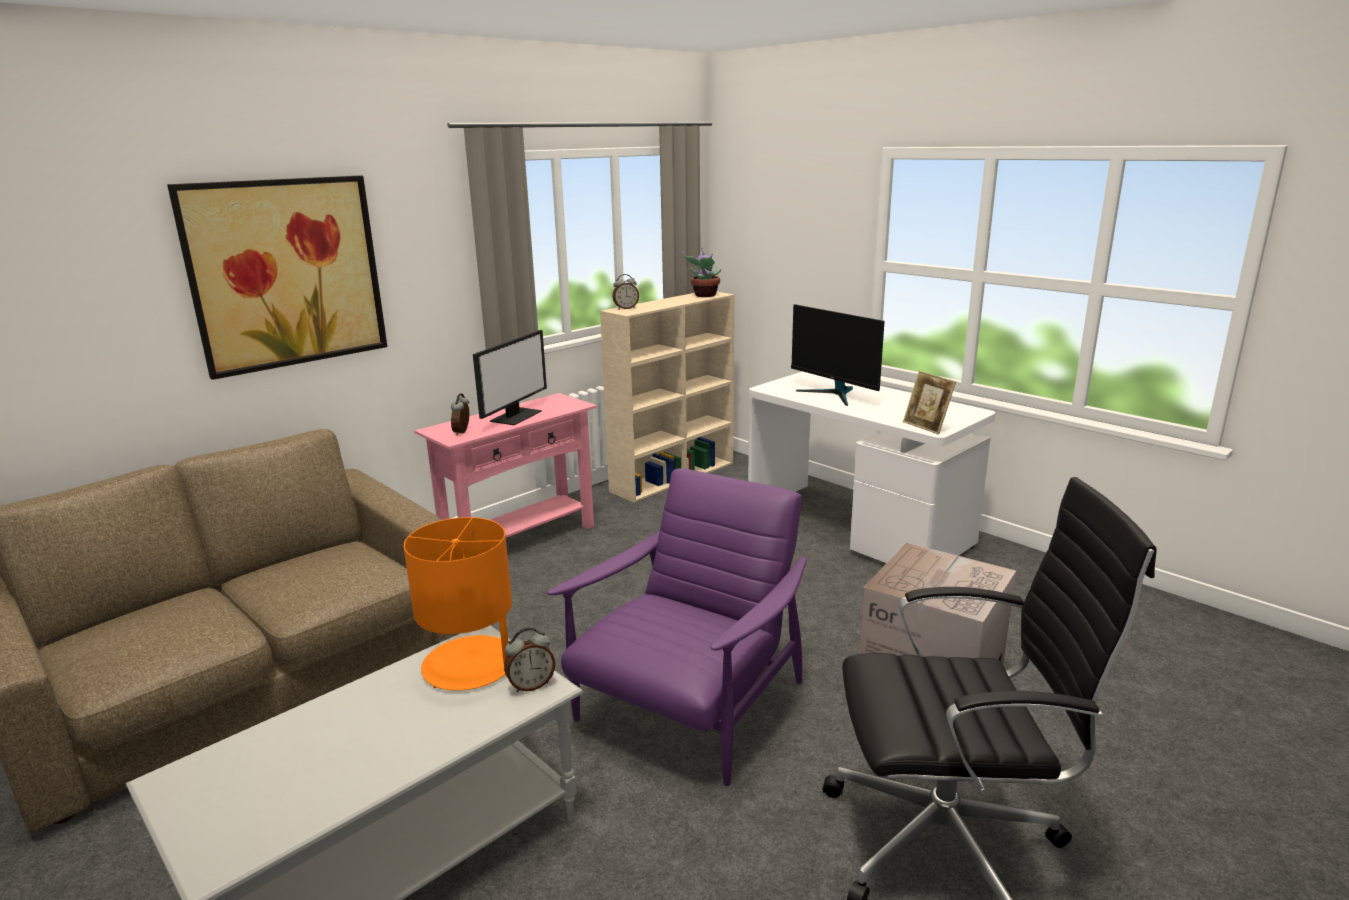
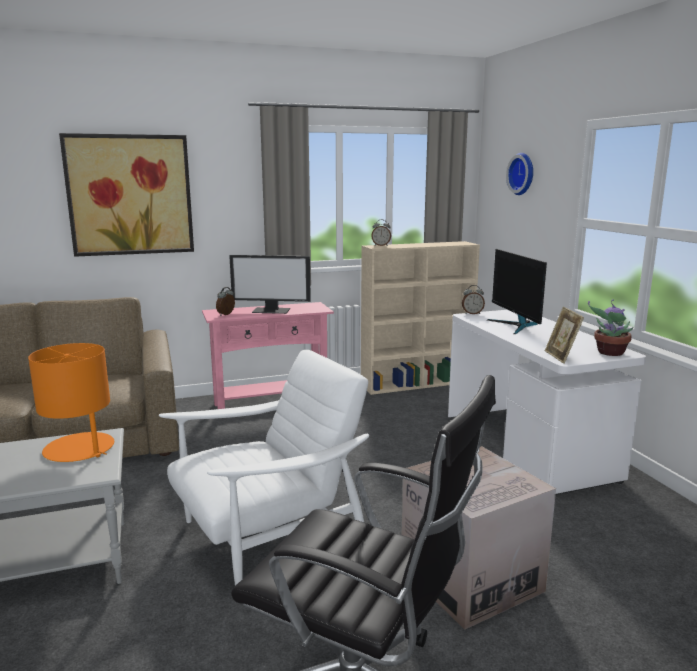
camera: 25 degrees right, 5 degrees down
monitor [473,330,547,425] -> monitor turned 45 degrees clockwise [229,255,311,314]
alarm clock [504,628,555,692] -> alarm clock moved to [462,285,485,314]
purple armchair [547,468,807,786] -> white armchair [159,350,369,586]
potted plant [682,247,721,297] -> potted plant moved to [588,299,634,356]
none -> wall clock [506,153,533,195]

